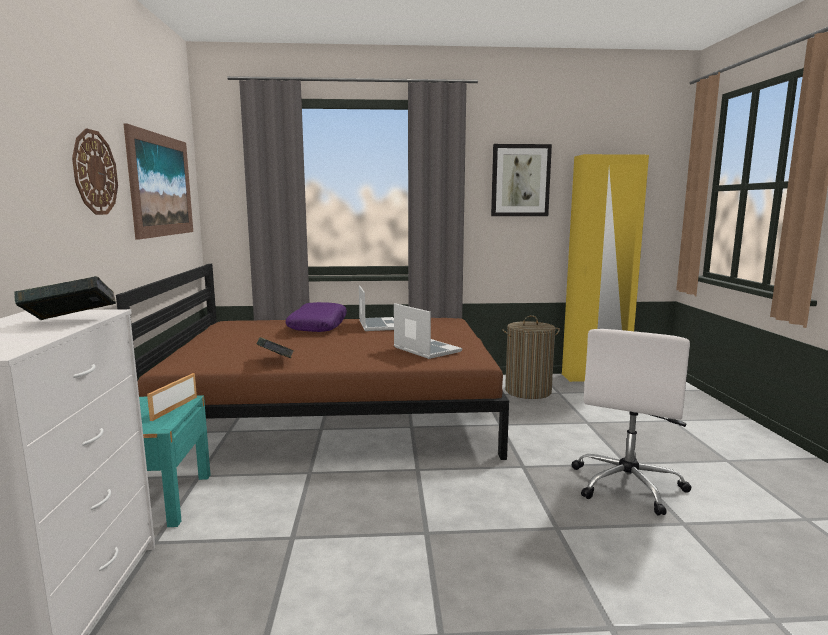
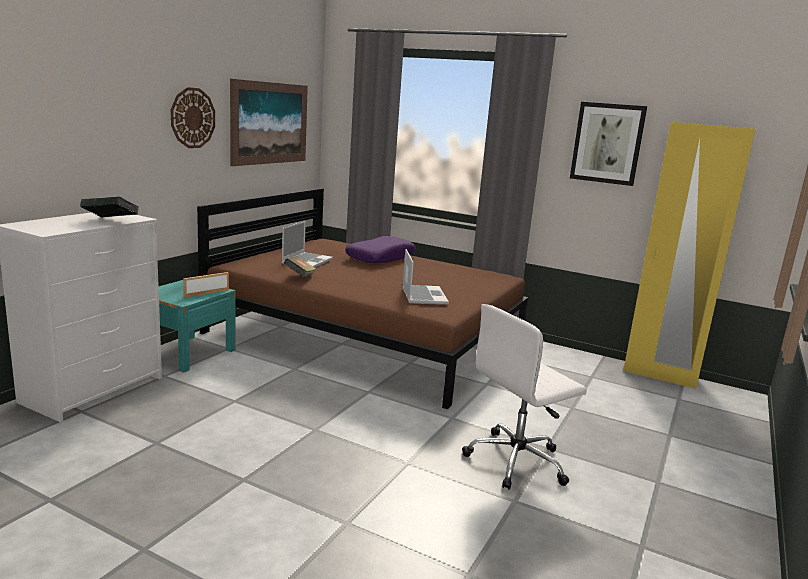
camera: 30 degrees right, 5 degrees up
laptop [359,285,394,331] -> laptop moved to [282,221,333,268]
laundry basket [502,315,560,399] -> none

